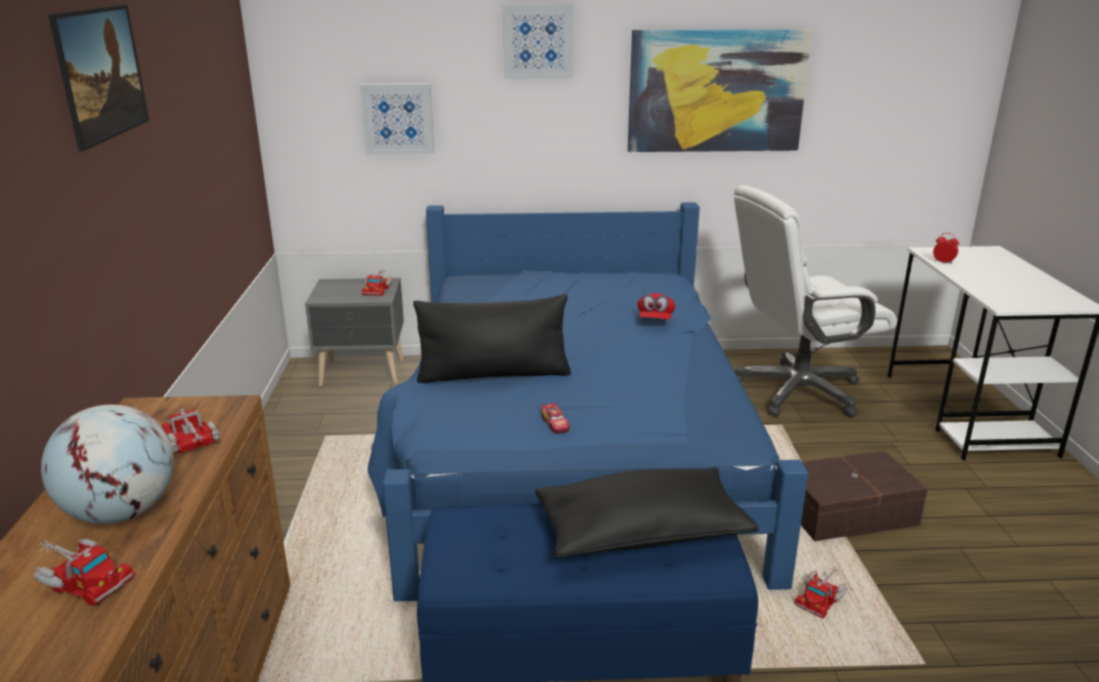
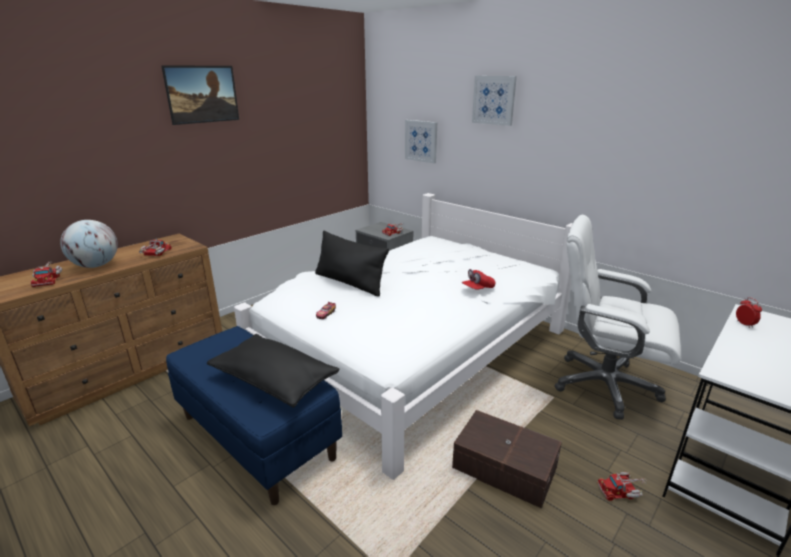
camera: 45 degrees right, 0 degrees up
blue bed [368,202,808,601] -> white bed [234,193,573,480]
picture [628,29,812,152] -> none
toy truck [795,566,848,618] -> toy truck moved to [597,472,647,501]

